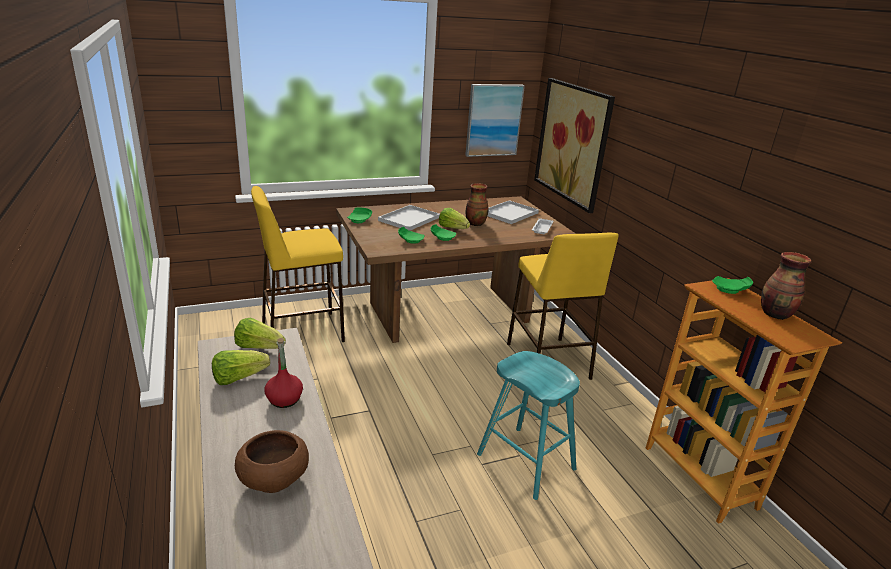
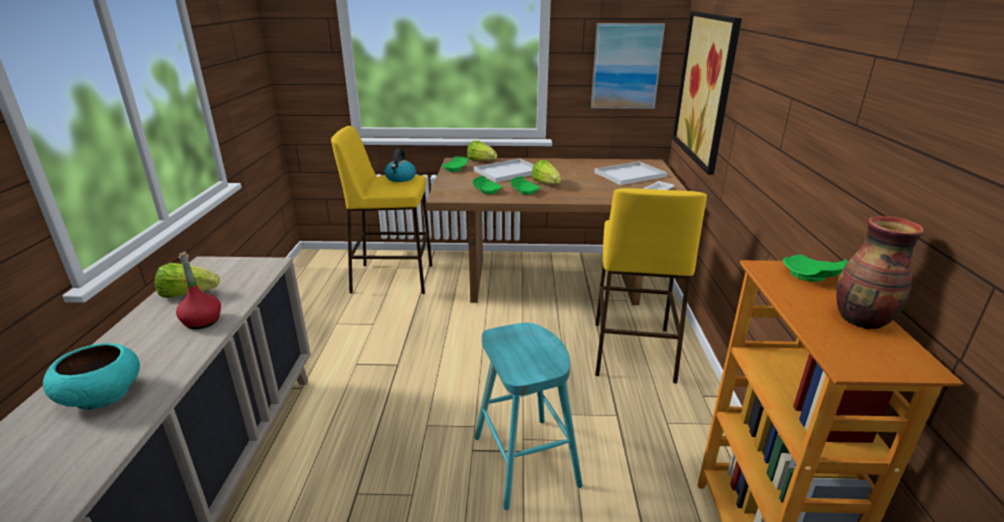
camera: 25 degrees right, 0 degrees up
lettuce [234,318,286,349] -> lettuce moved to [467,141,497,161]
brown bowl [235,430,309,493] -> turquoise bowl [43,343,140,410]
vase [465,183,489,226] -> none
none -> kettle [384,149,416,182]

